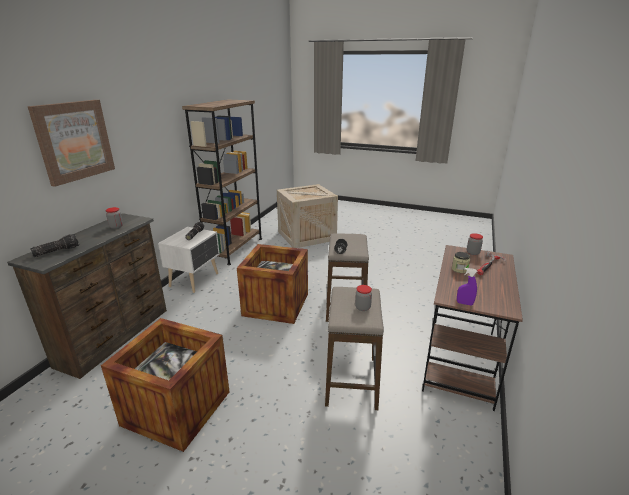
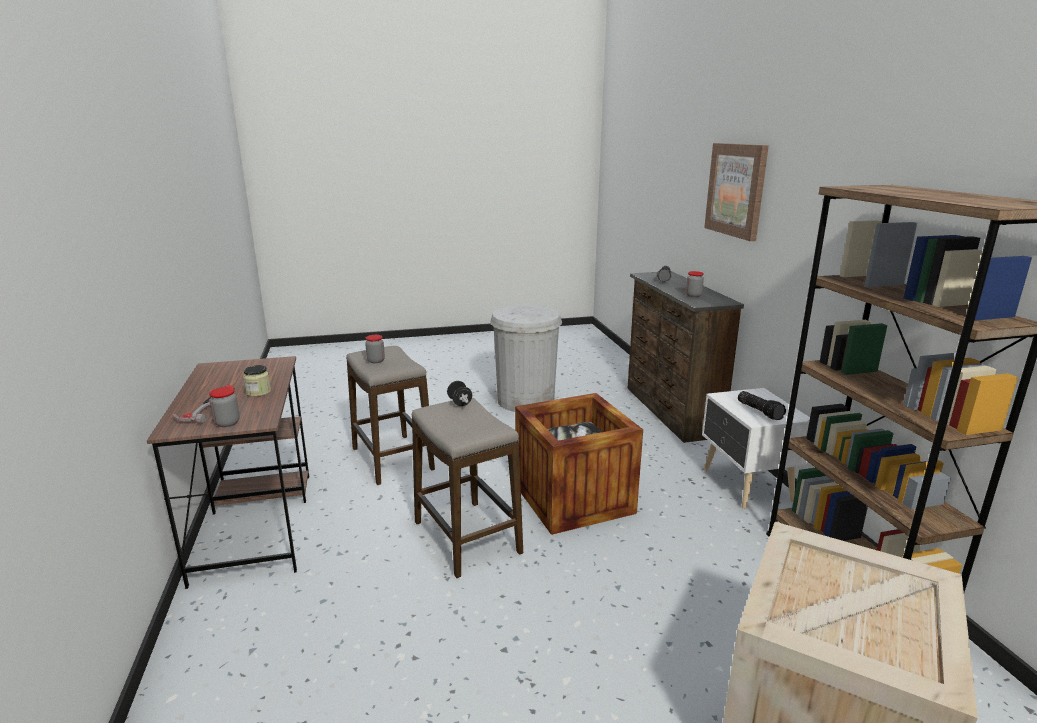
camera: 145 degrees right, 5 degrees down
crate [101,318,230,452] -> white trash can [490,305,562,412]
purple spray bottle [457,268,477,305] -> none

